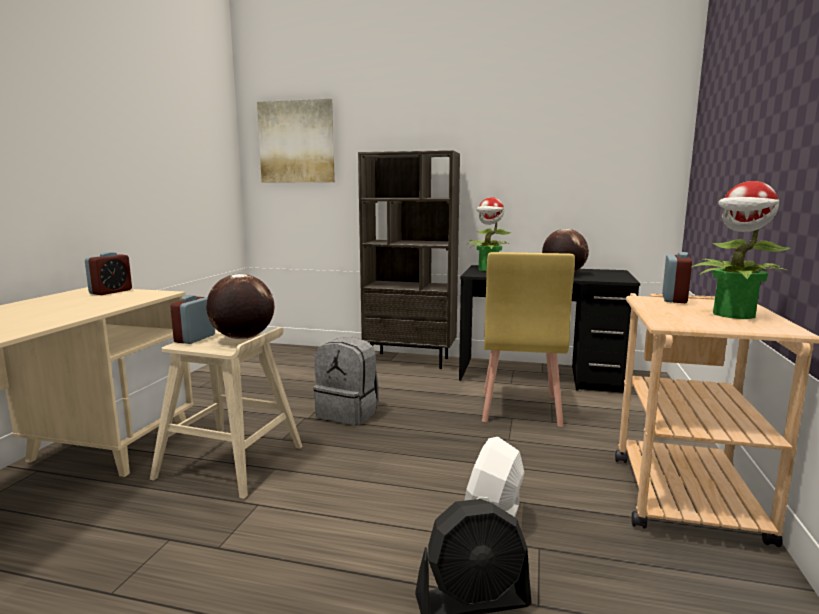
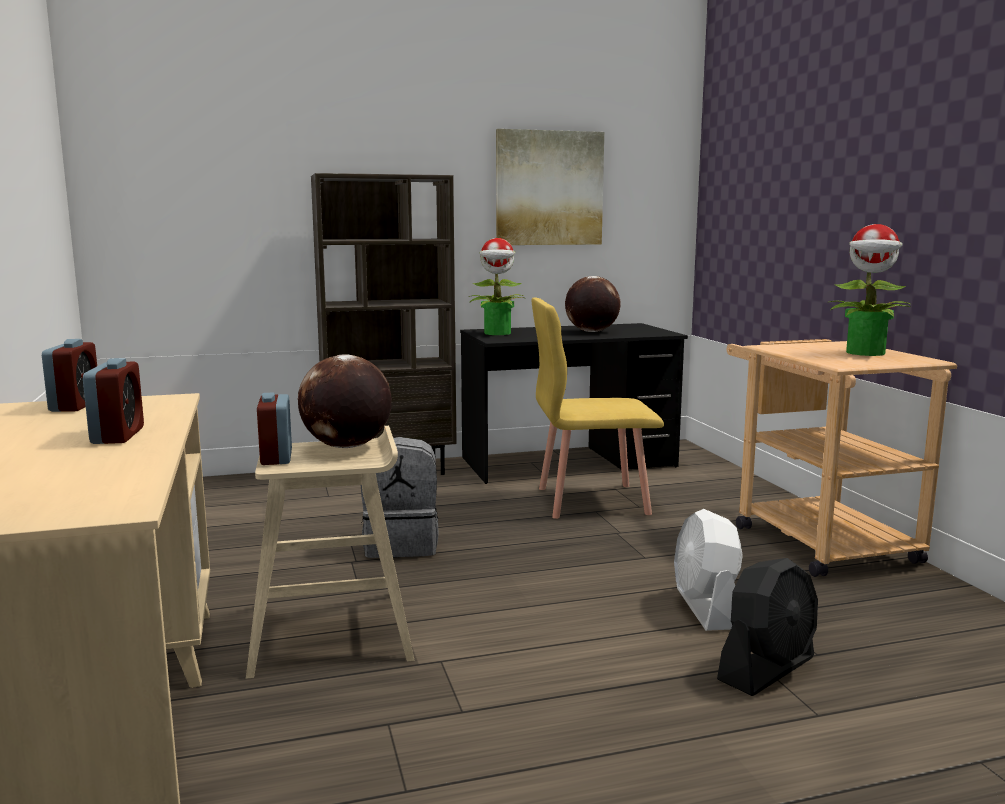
camera: 30 degrees left, 0 degrees up
picture [257,99,335,183] -> picture moved to [496,129,604,245]
yellow chair [482,252,575,427] -> yellow chair turned 105 degrees clockwise [532,298,664,519]
alarm clock [662,252,692,303] -> alarm clock moved to [83,358,144,444]

